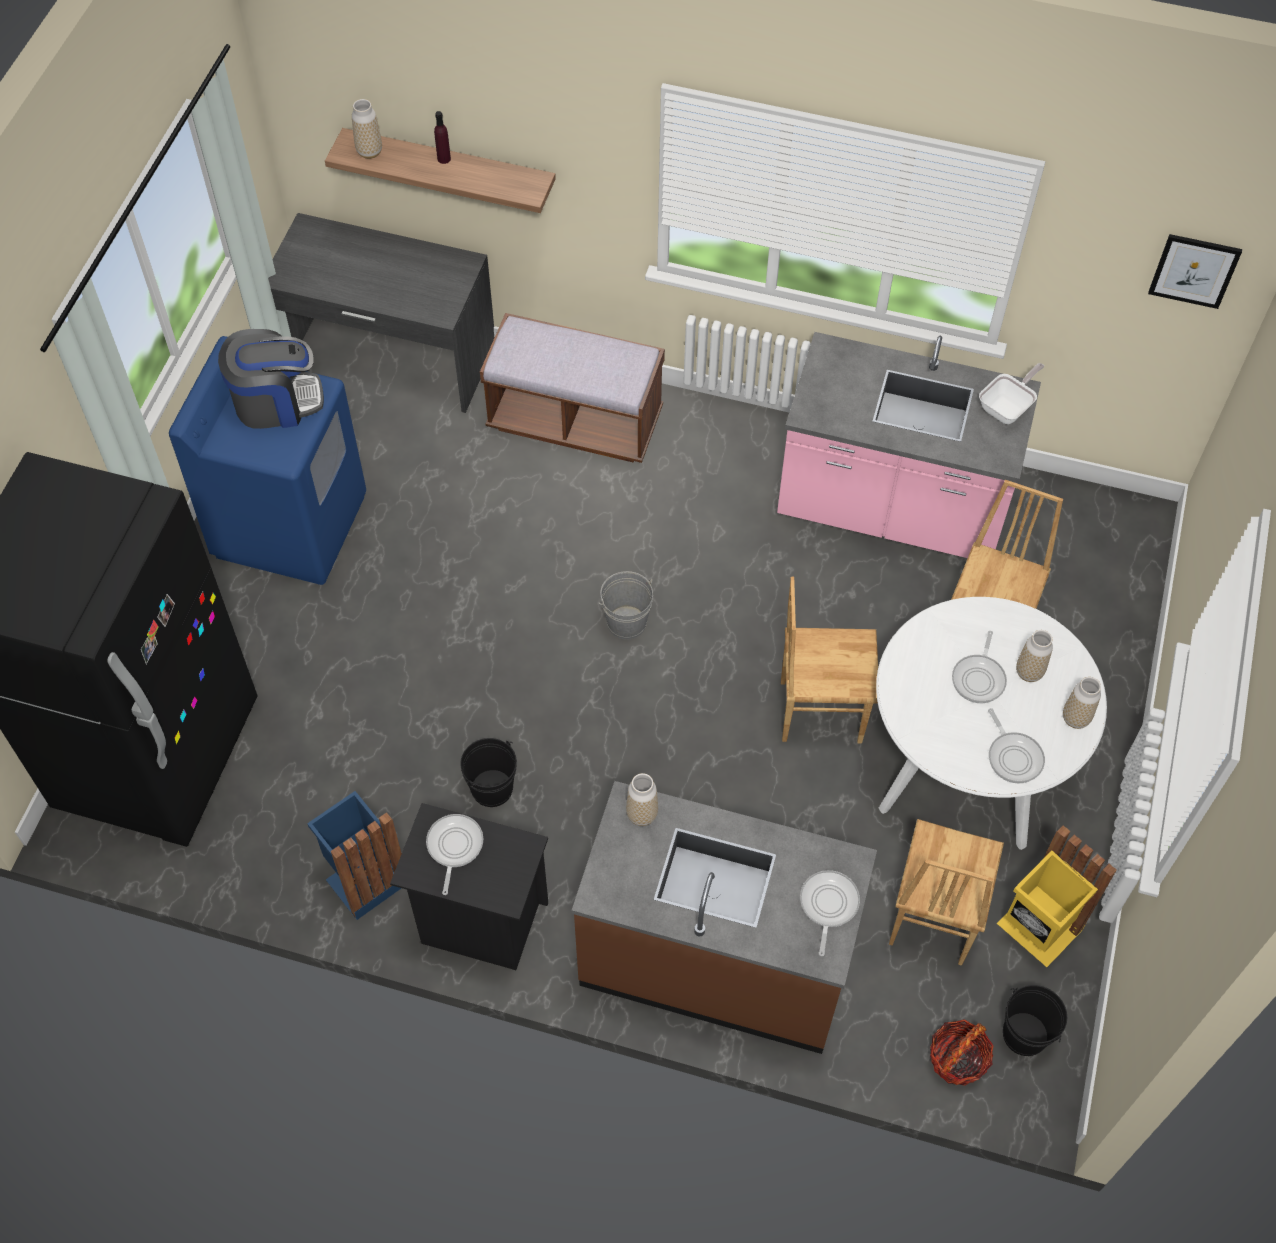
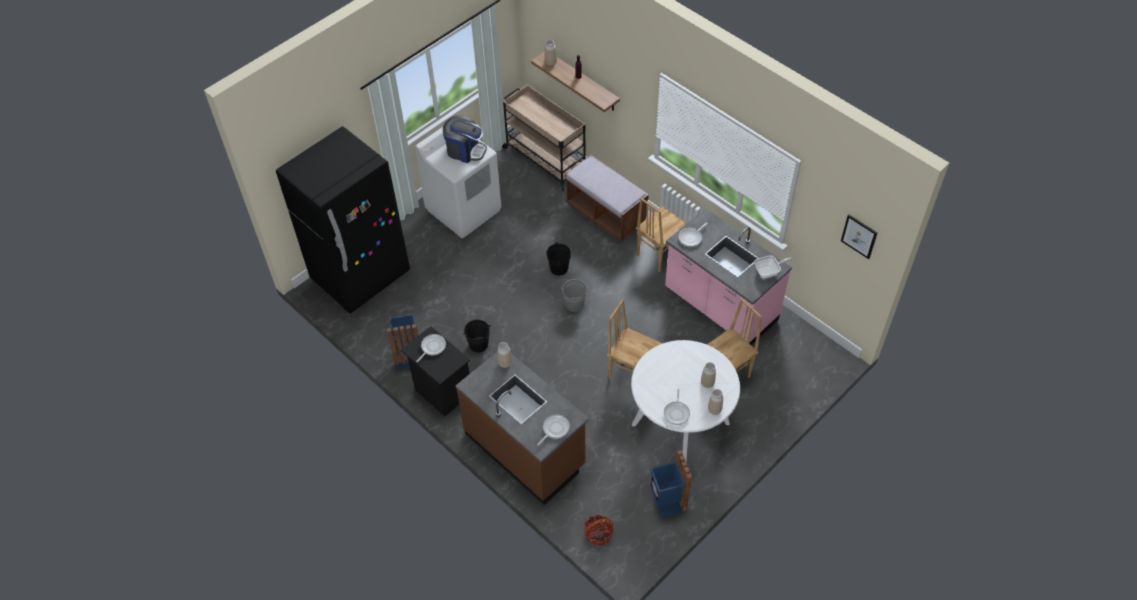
camera: 30 degrees right, 5 degrees down
blue washing machine [169,336,366,585] -> white washing machine [415,127,501,238]
grey desk [268,213,494,413] -> beige cart [502,85,585,191]
brown chair [889,819,1004,966] -> brown chair moved to [636,198,687,272]
frying pan [952,631,1007,703] -> frying pan moved to [678,223,708,247]
yellow trash can [997,825,1117,967] -> blue trash can [650,450,692,518]
black bucket [1003,985,1067,1056] -> black bucket moved to [547,242,571,275]

